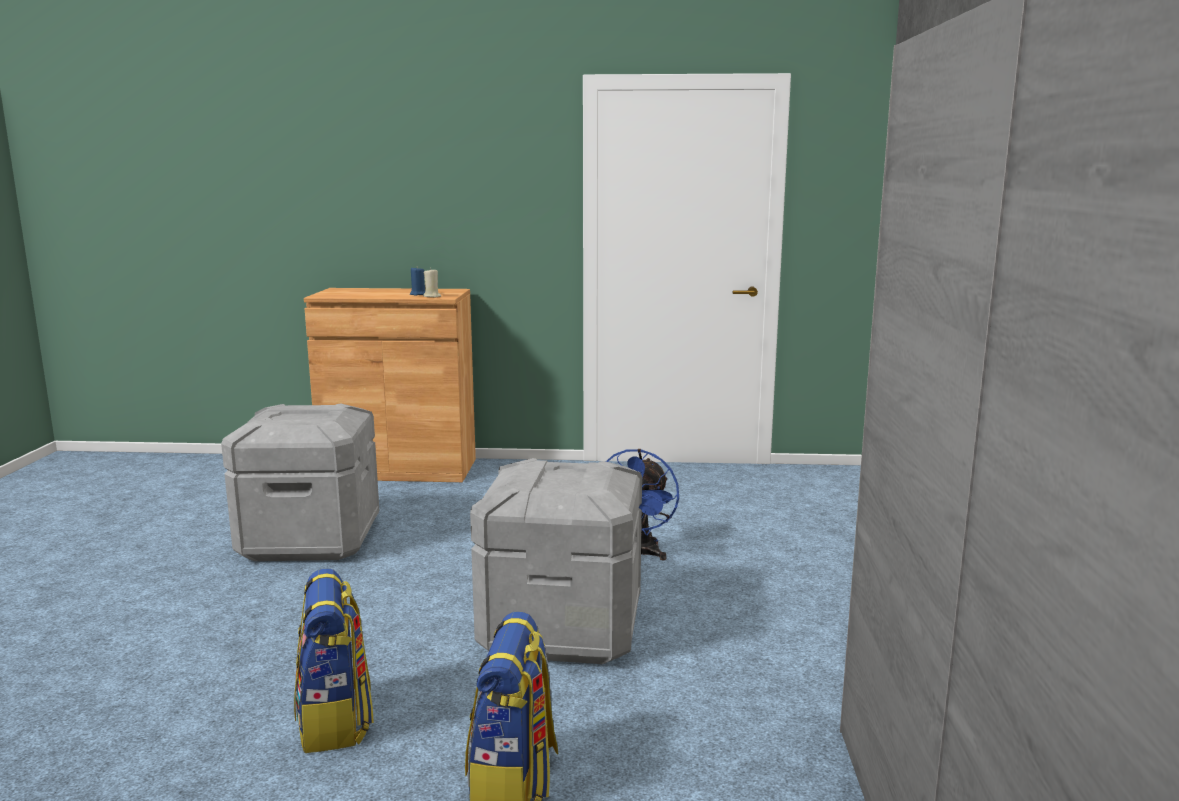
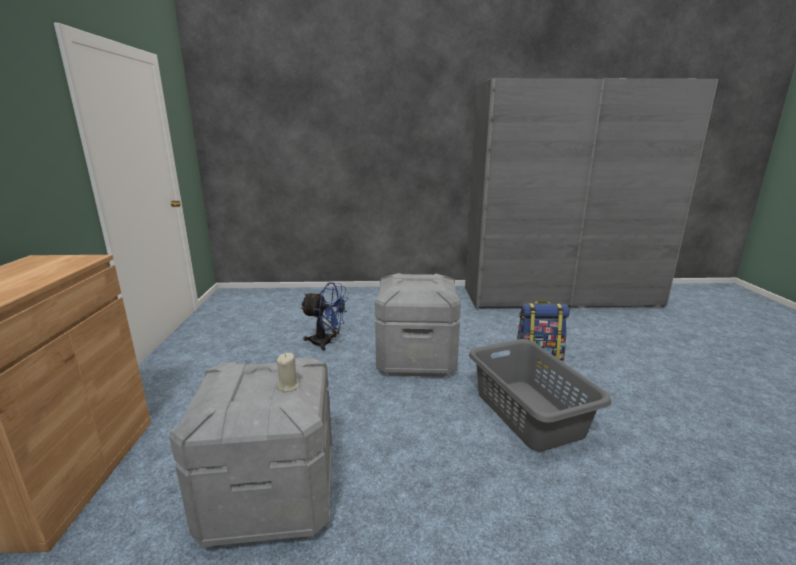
camera: 95 degrees left, 5 degrees up
backpack [294,568,374,753] -> grey laundry basket [469,339,611,451]
blue candle [410,267,425,296] -> none
beige candle [423,268,441,297] -> beige candle moved to [276,353,299,392]

